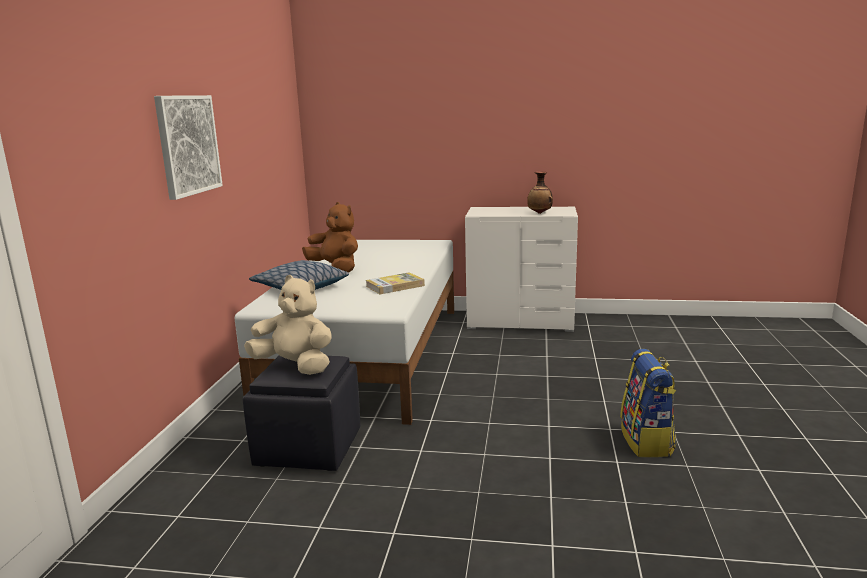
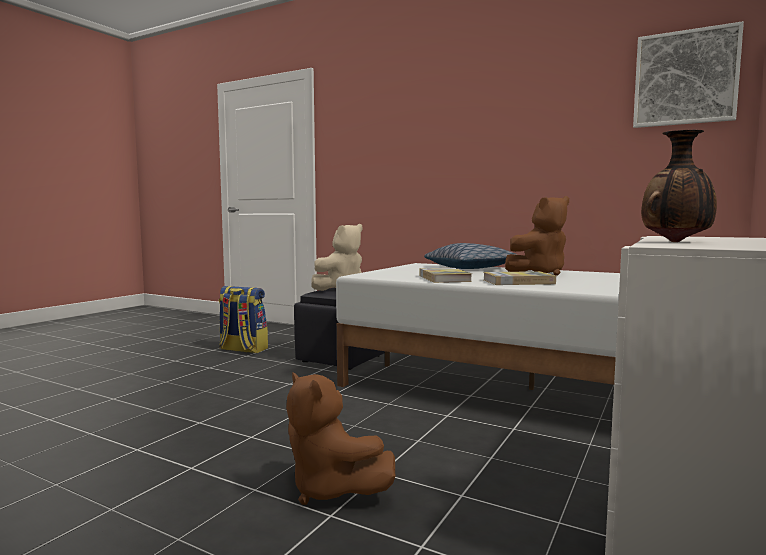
camera: 110 degrees right, 10 degrees down
picture [154,95,223,200] -> picture moved to [633,21,744,128]
backpack [620,349,676,457] -> backpack moved to [219,286,268,353]
none -> brown plush toy [286,372,395,505]
none -> book [483,271,556,285]

